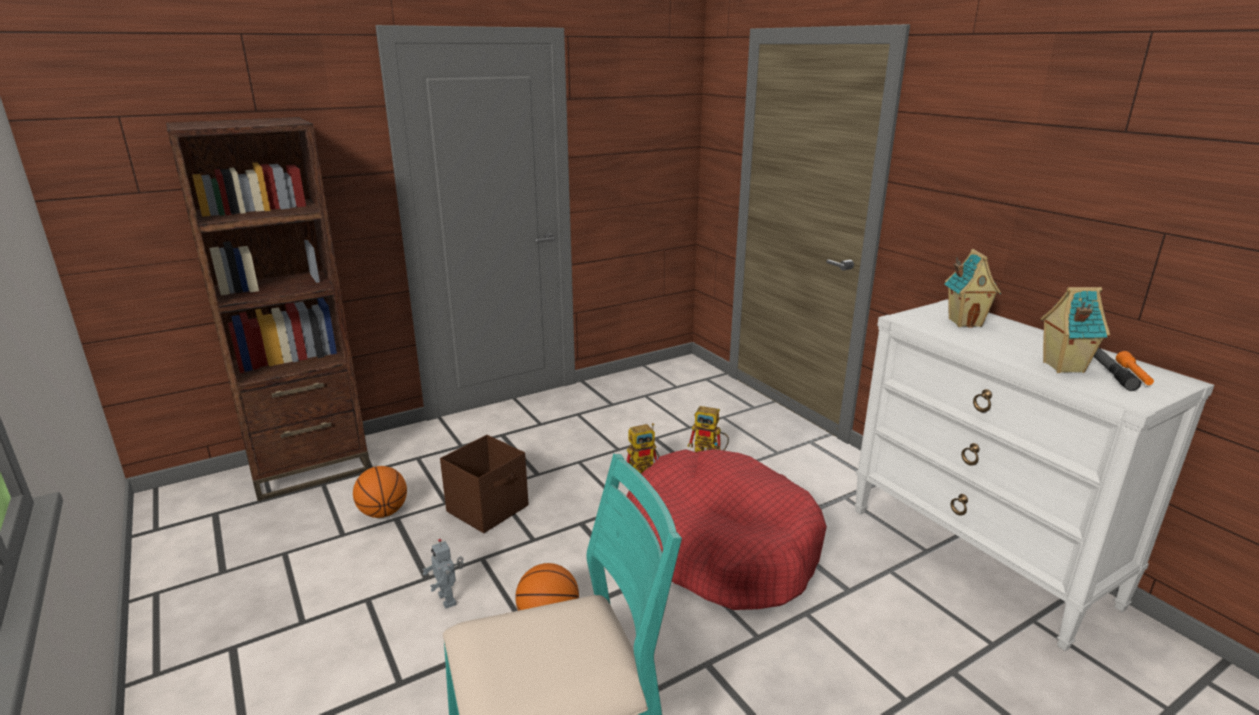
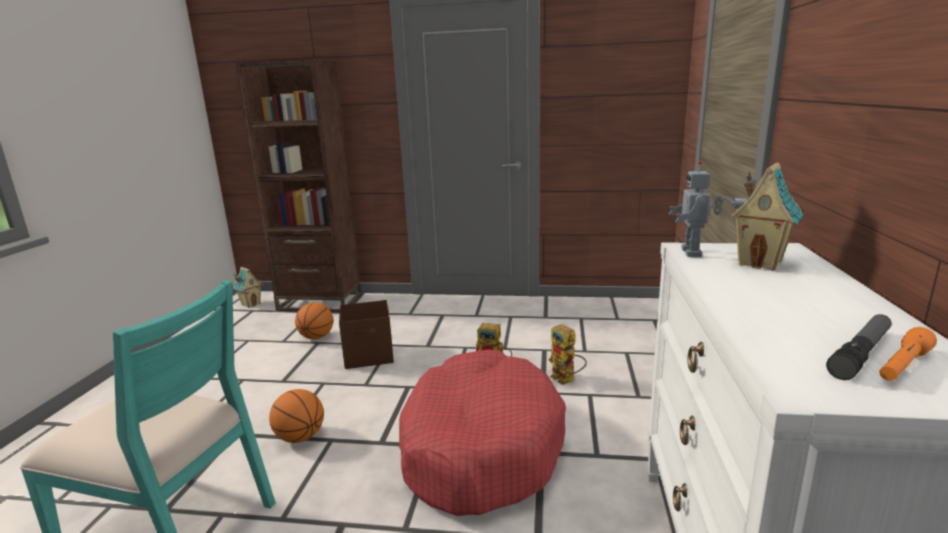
camera: 40 degrees right, 5 degrees down
toy robot [422,539,464,609] -> toy robot moved to [669,161,724,257]
toy house [1041,287,1110,373] -> toy house moved to [233,267,263,308]

